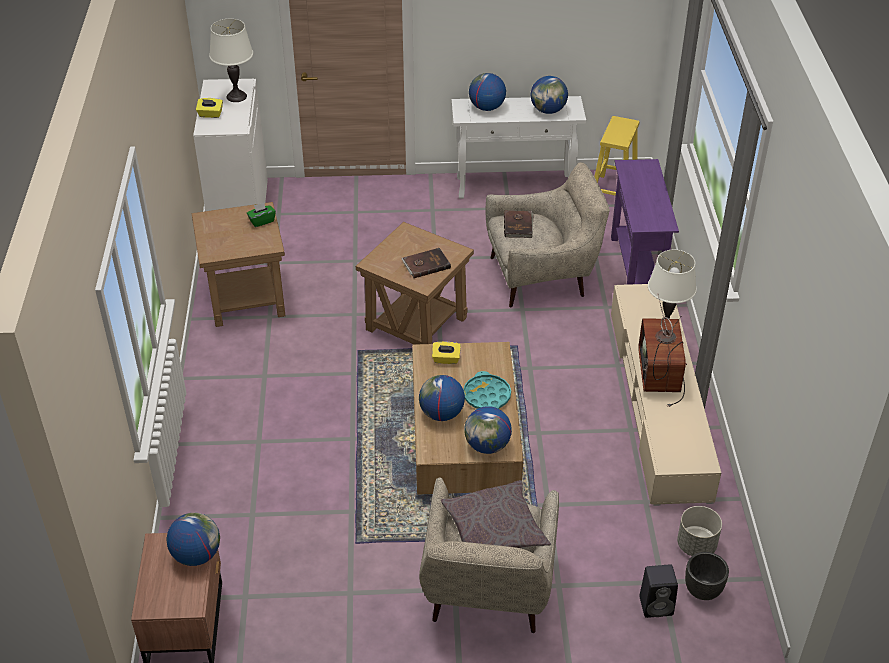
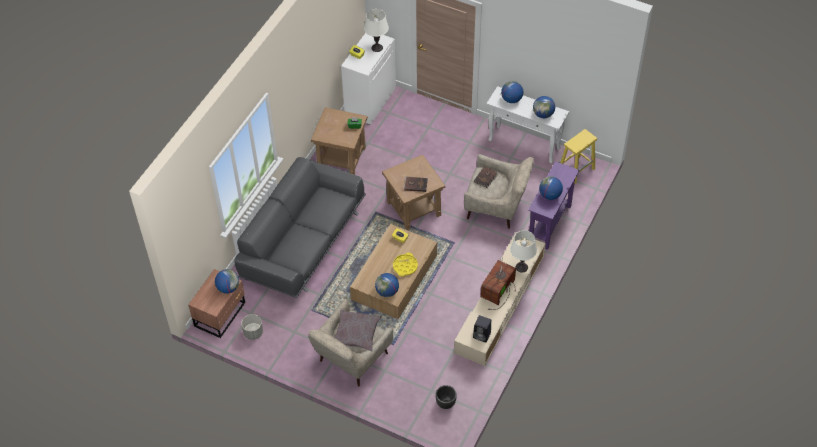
camera: 30 degrees right, 10 degrees up
globe [419,375,465,421] -> globe moved to [539,176,563,200]
turquoise tray [463,371,511,409] -> yellow tray [393,253,418,276]
black speaker [639,565,678,618] -> black speaker moved to [473,315,491,343]
grey planter [677,506,722,556] -> grey planter moved to [241,314,263,340]
none -> grey sofa [234,157,366,298]

